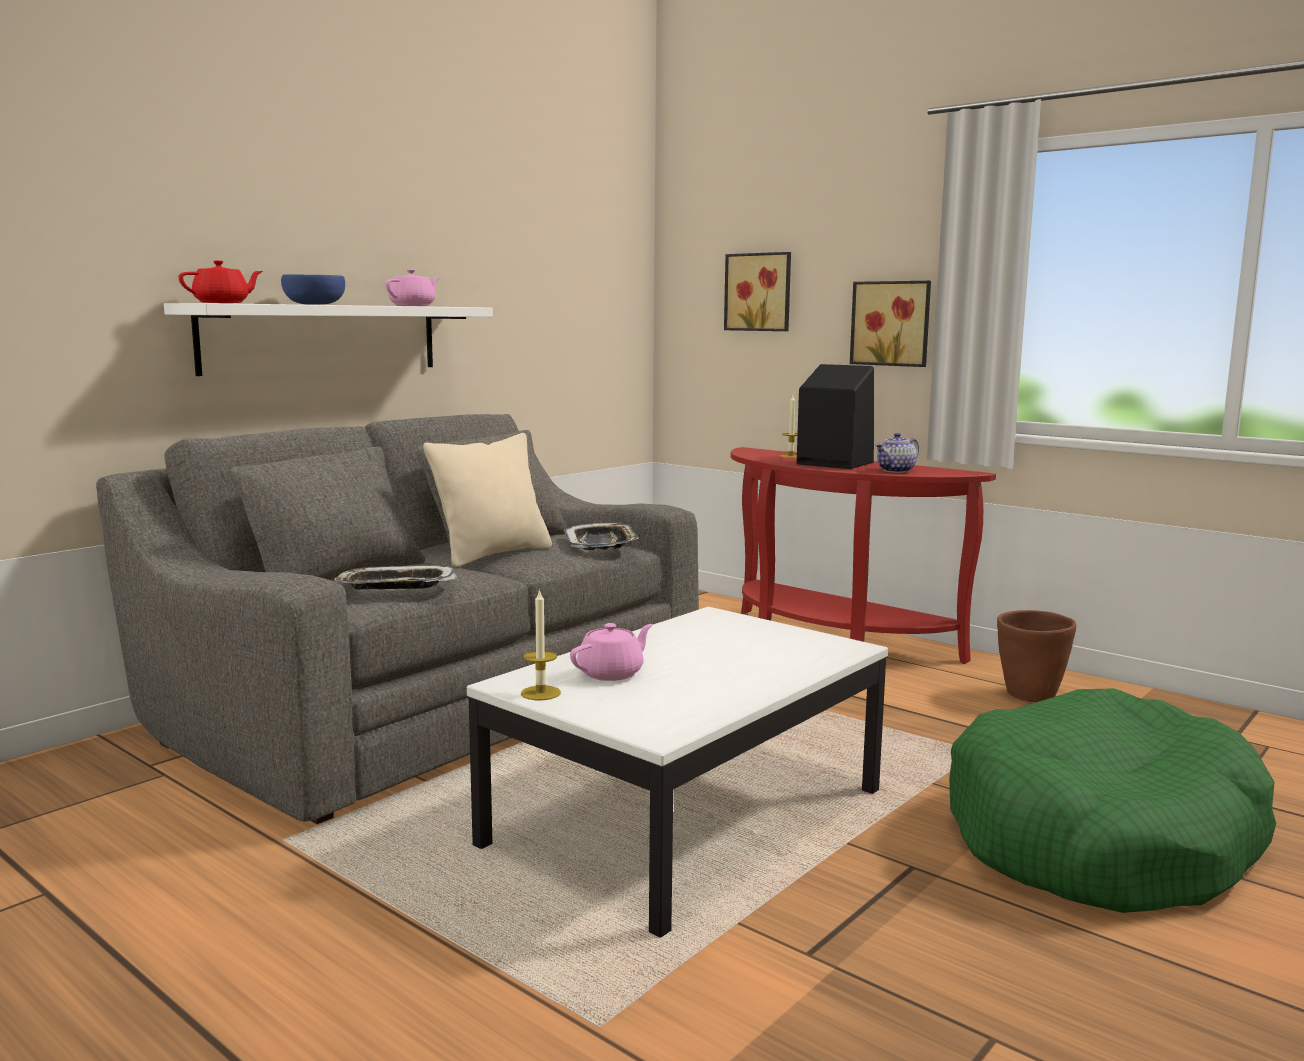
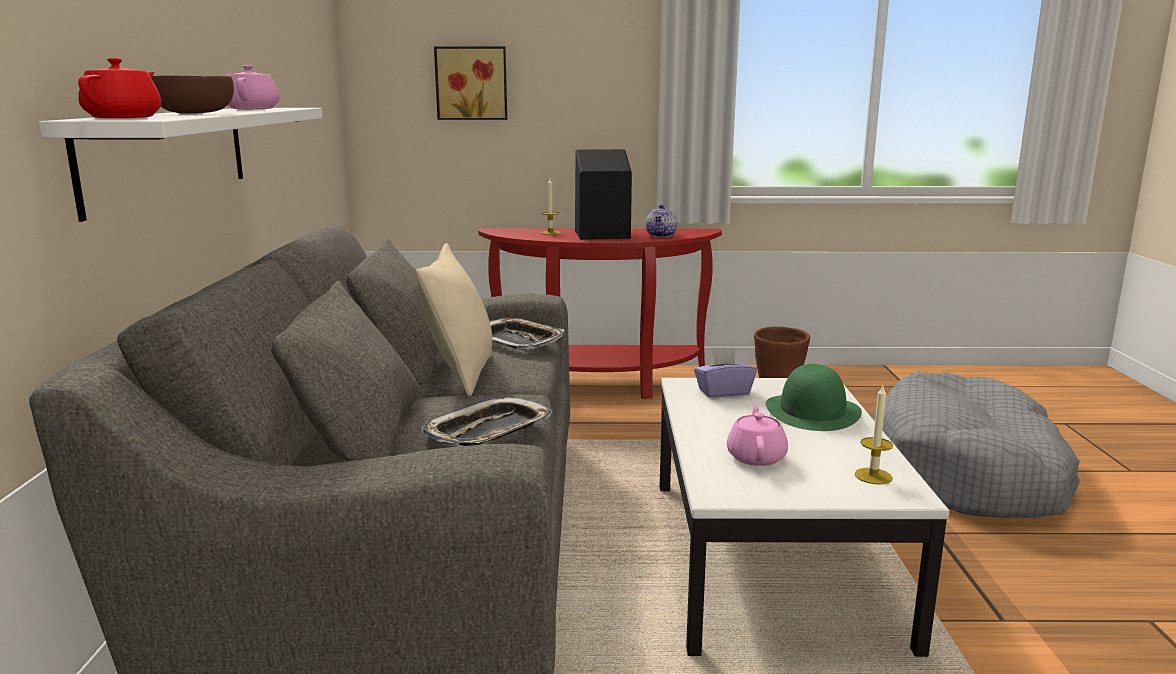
camera: 40 degrees left, 5 degrees up
blue bowl [281,274,345,305] -> brown bowl [152,75,234,114]
candle [521,589,561,700] -> candle moved to [854,386,893,485]
picture [850,281,931,367] -> none
green dog bed [949,688,1276,913] -> grey dog bed [873,371,1080,518]
none -> purple tissue box [694,349,757,398]
none -> green hat [766,364,862,431]

